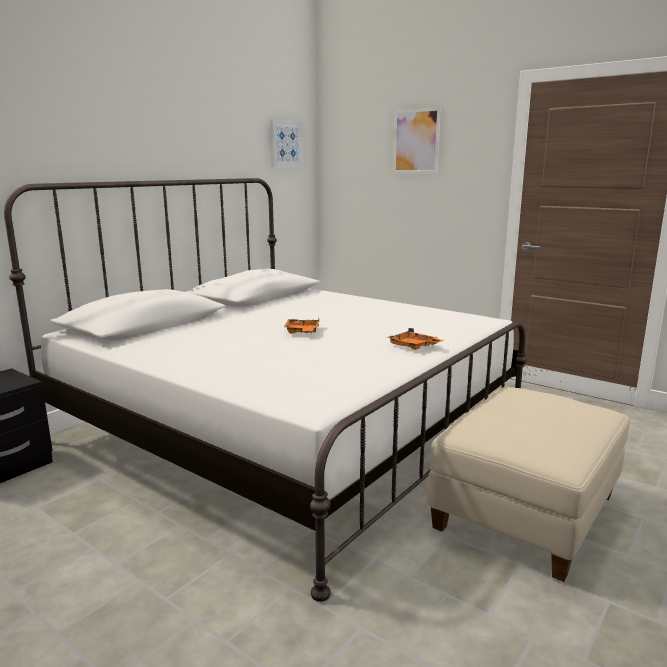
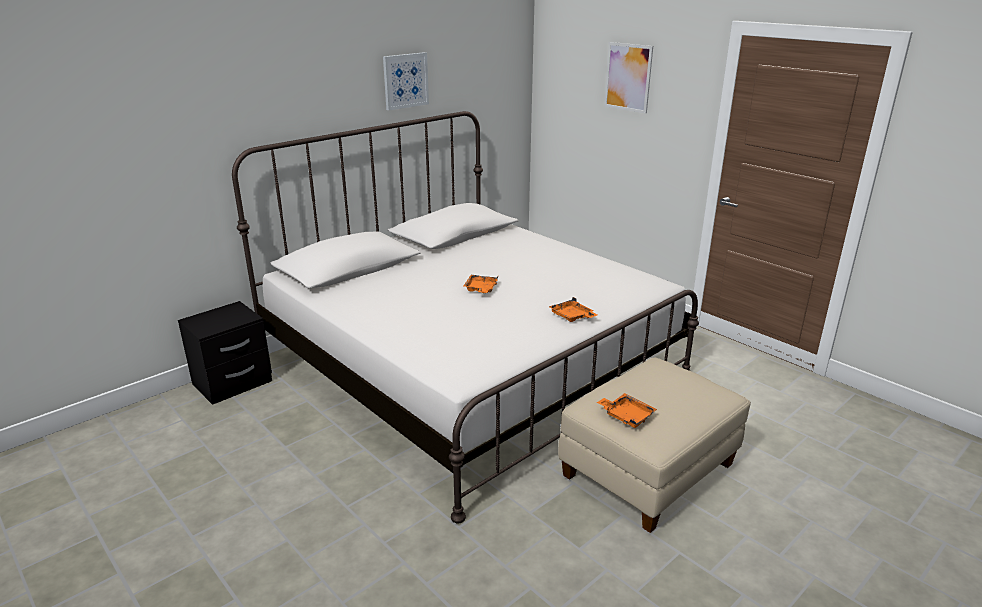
camera: 10 degrees right, 10 degrees up
picture [270,119,303,167] -> picture moved to [383,52,429,111]
none -> orange tray [597,393,657,428]

